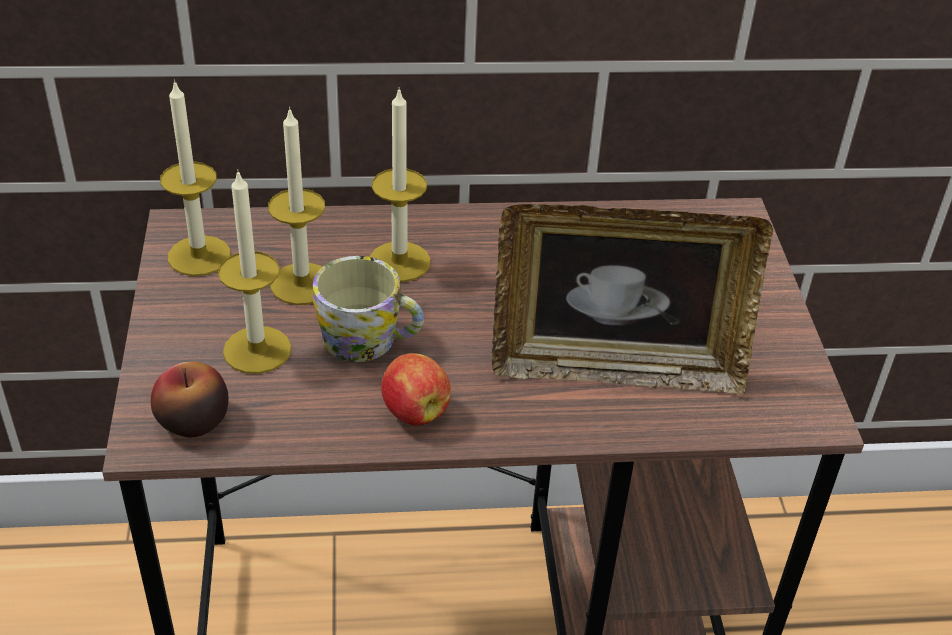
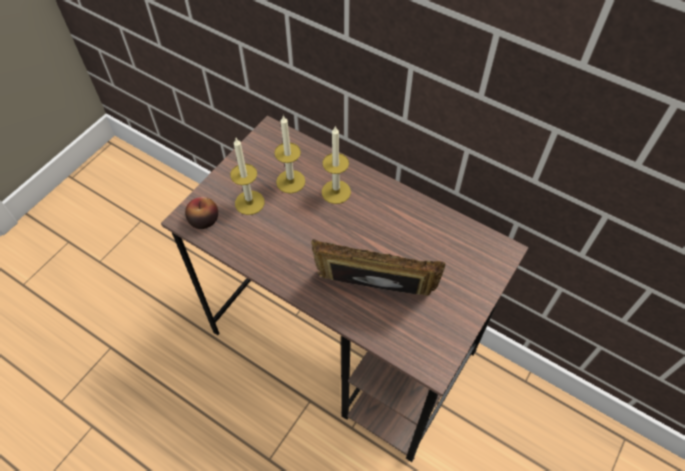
camera: 40 degrees right, 15 degrees up
candle [160,79,231,276] -> none
mug [313,256,424,362] -> none
apple [381,353,451,425] -> none
picture frame [492,204,773,395] -> picture frame turned 150 degrees clockwise [311,239,445,296]

